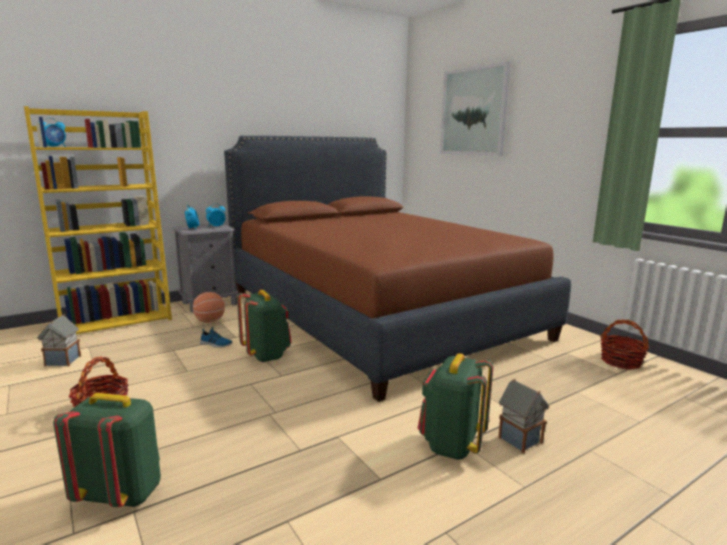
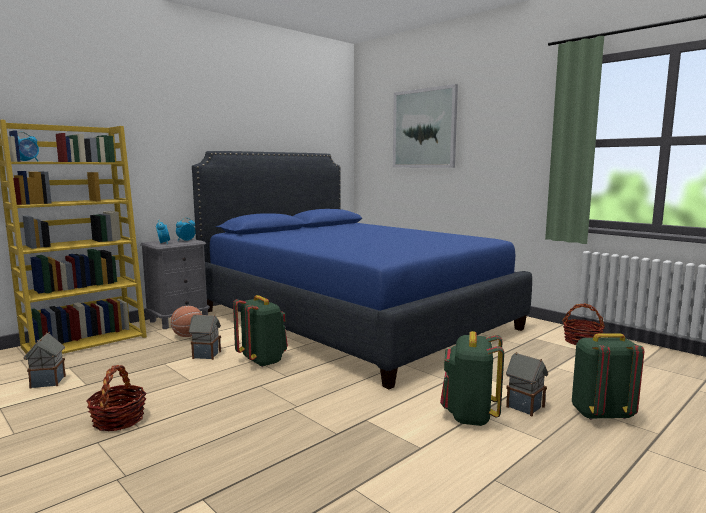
camera: 10 degrees left, 5 degrees down
green backpack [53,393,161,507] -> green backpack moved to [572,333,644,420]
shoe [200,327,233,348] -> toy house [189,314,221,360]
brown bed [224,136,571,402] -> blue bed [192,151,532,389]

